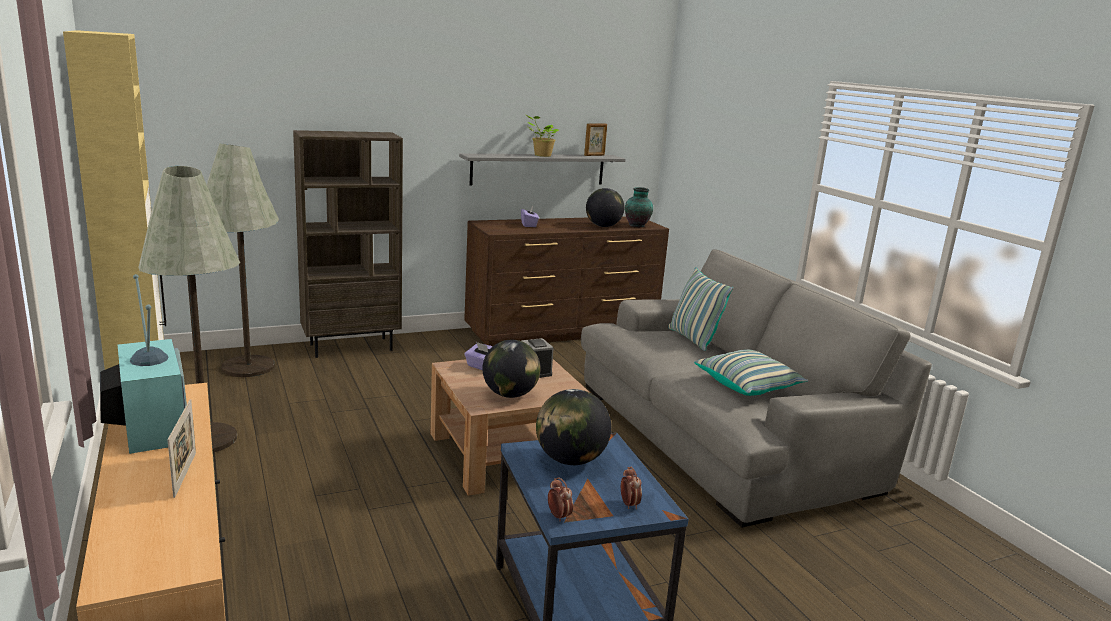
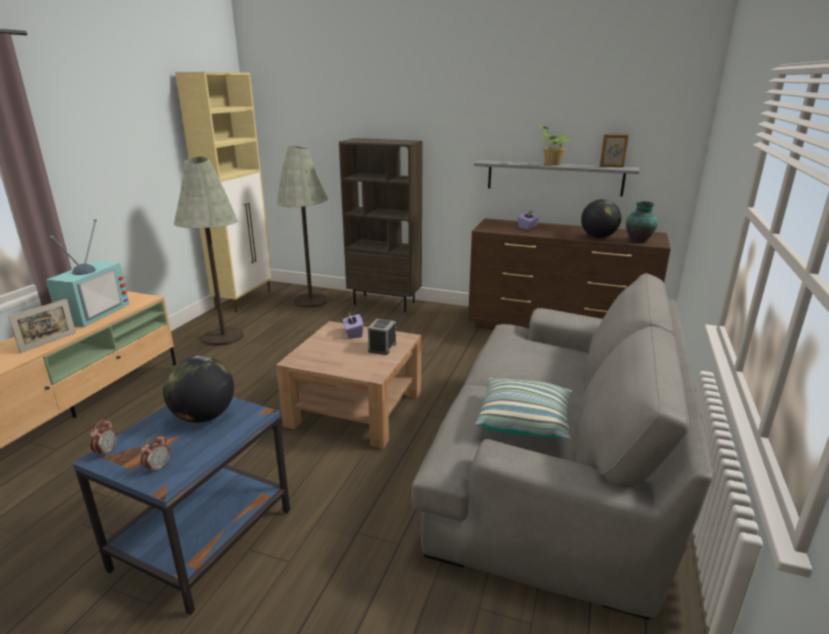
camera: 45 degrees right, 5 degrees up
globe [482,340,541,398] -> none
pillow [668,267,733,351] -> none

